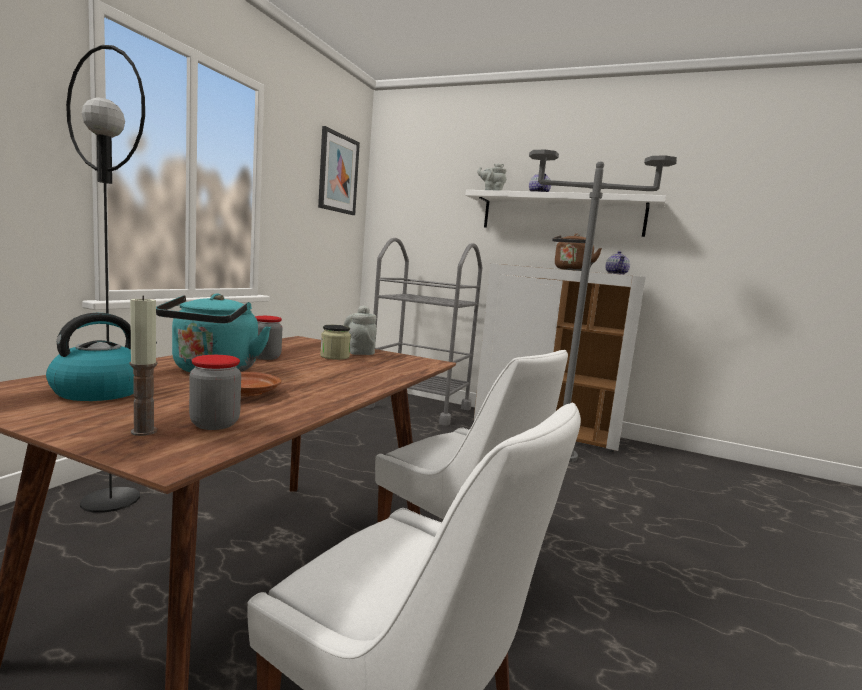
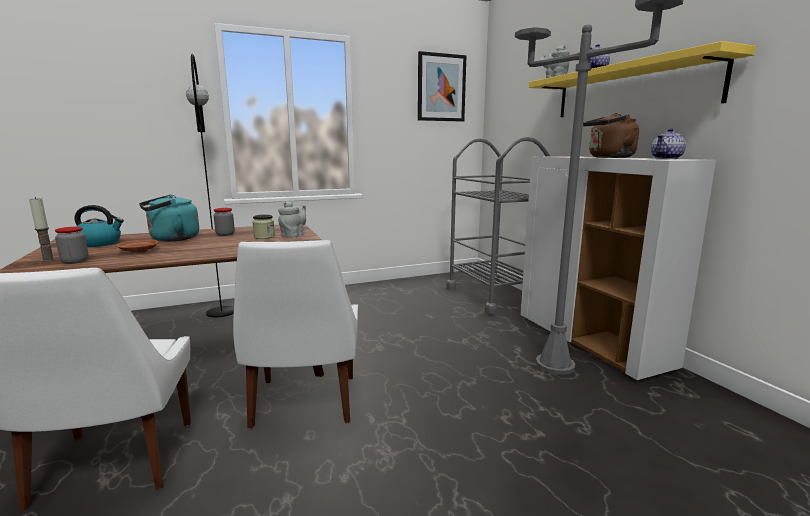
camera: 45 degrees right, 5 degrees up
white shelf [466,190,666,237] -> yellow shelf [529,41,756,117]

